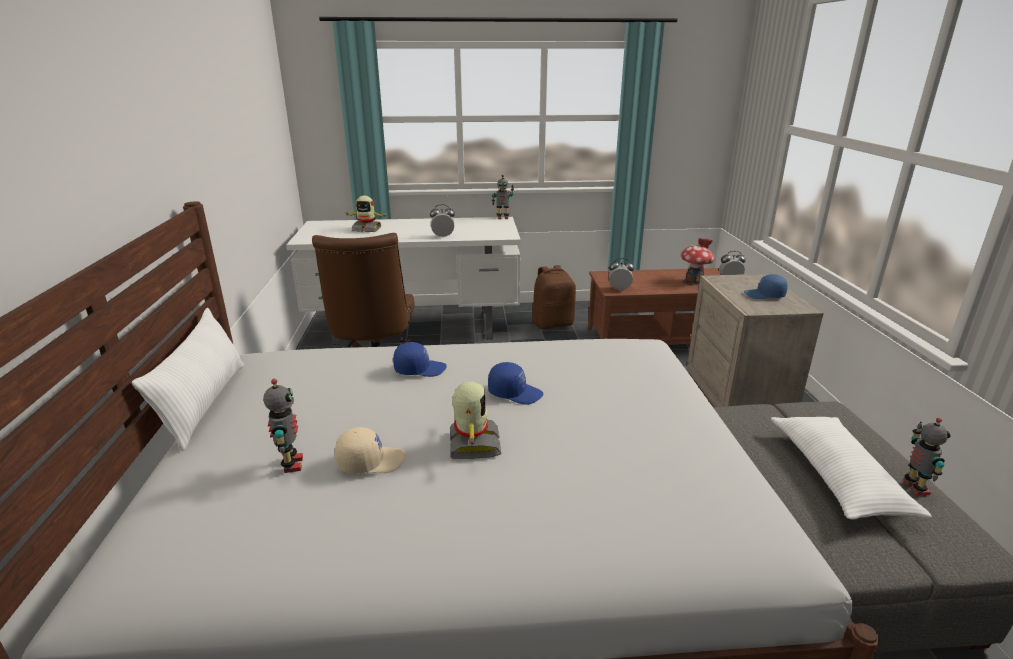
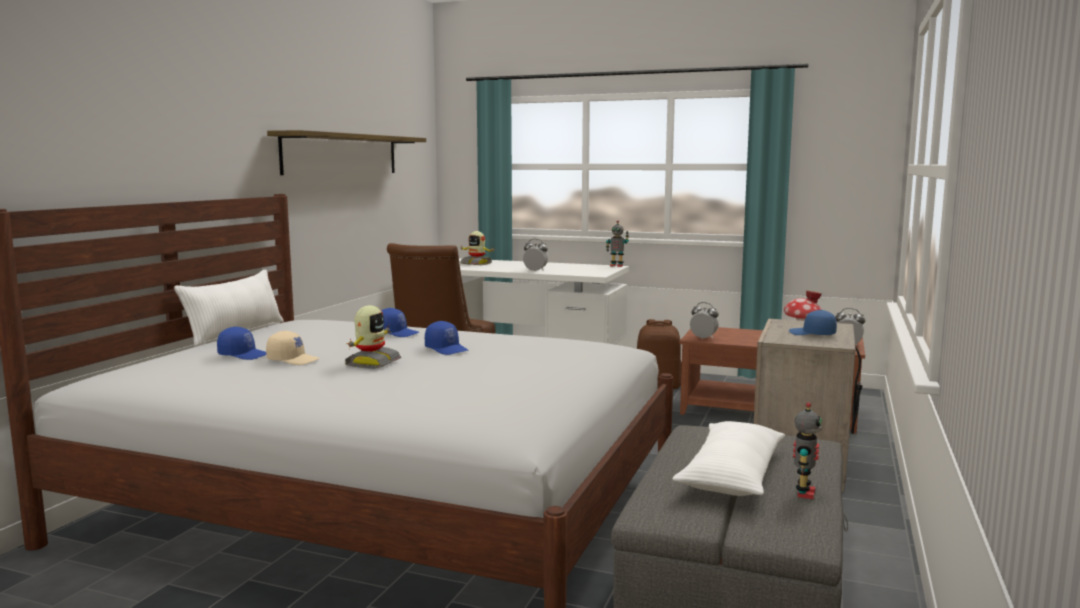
camera: 25 degrees right, 15 degrees down
toy robot [263,379,303,473] -> blue cap [217,326,266,360]
none -> shelf [267,130,426,175]

